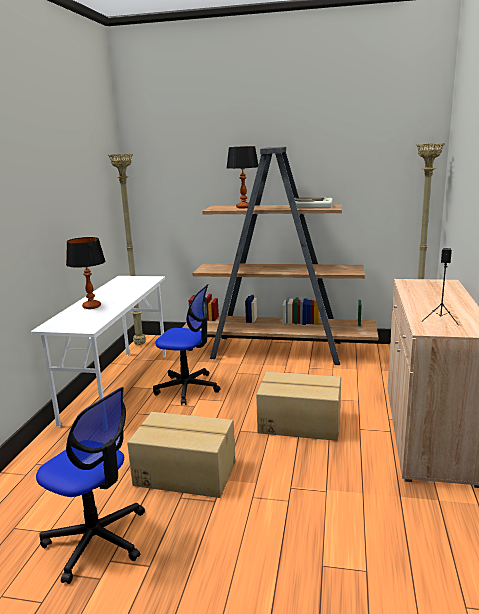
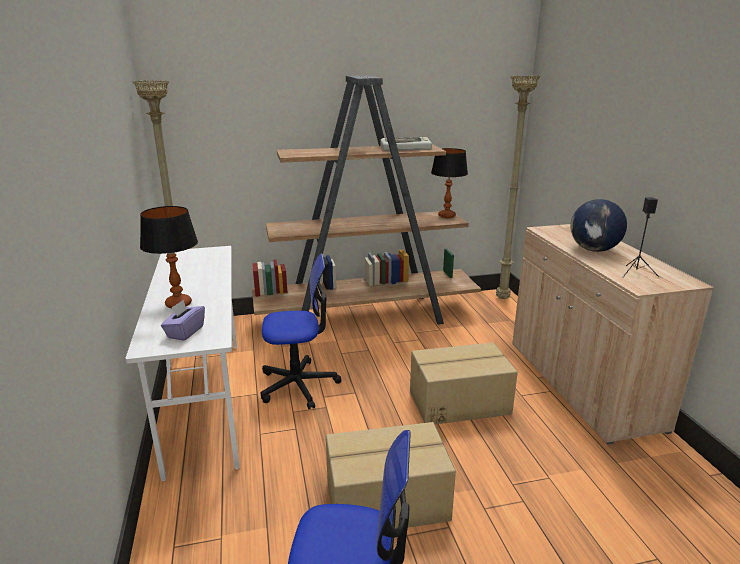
camera: 25 degrees left, 5 degrees up
table lamp [227,146,258,208] -> table lamp moved to [431,148,468,218]
none -> purple tissue box [161,300,205,341]
none -> globe [570,199,627,252]

